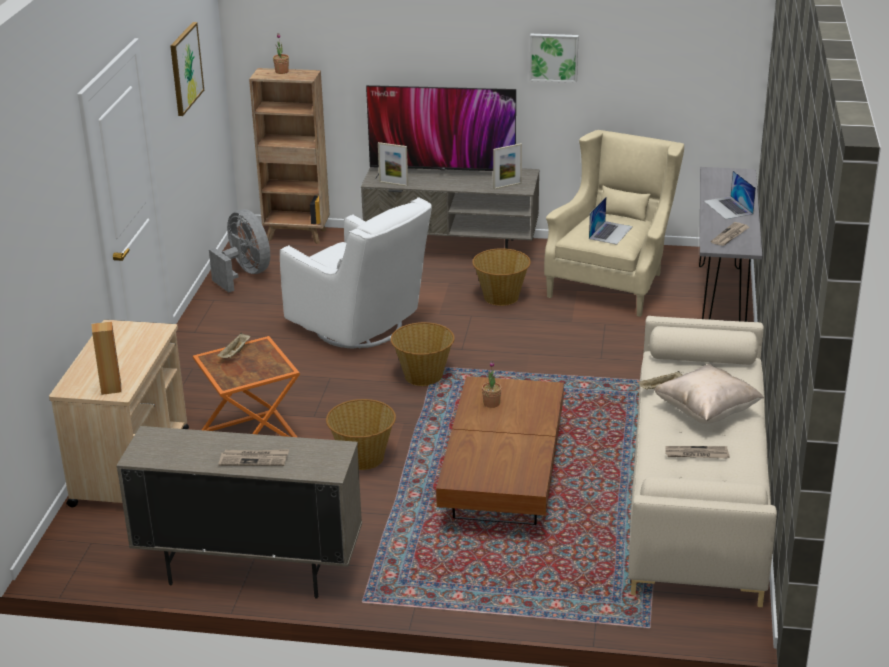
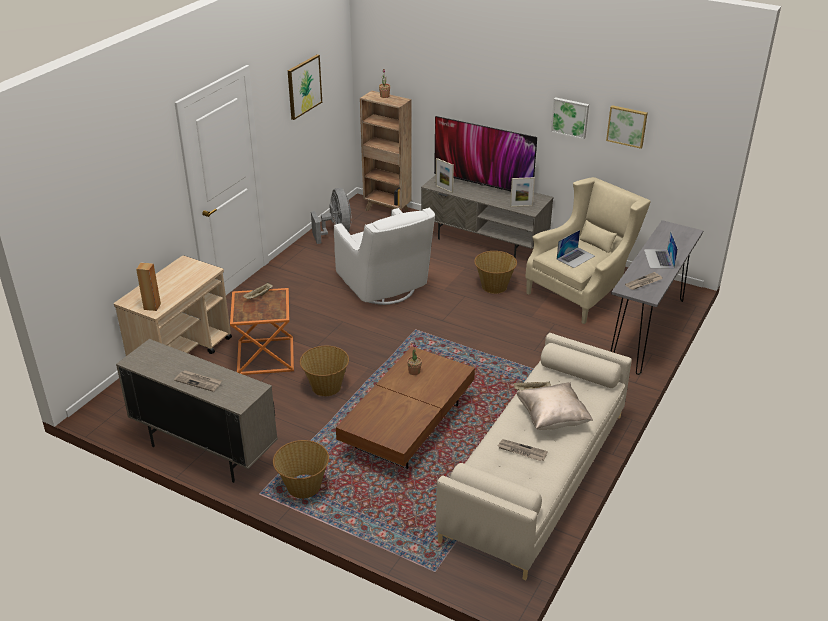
camera: 20 degrees right, 5 degrees up
basket [391,322,455,386] -> basket moved to [273,440,329,498]
none -> picture [606,105,648,149]

